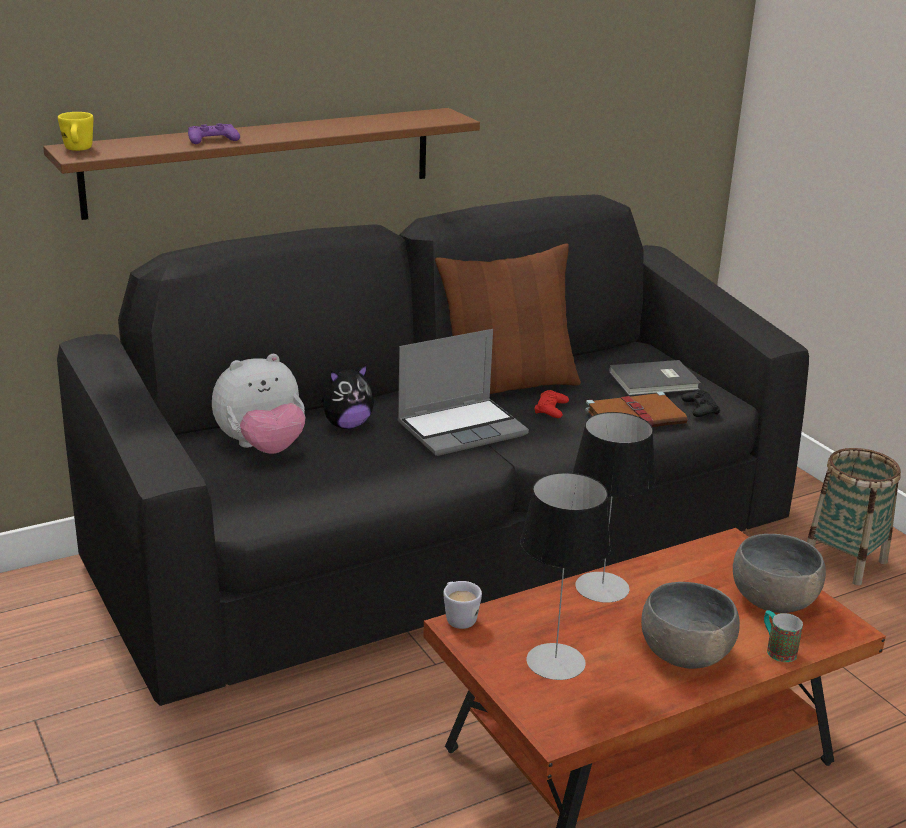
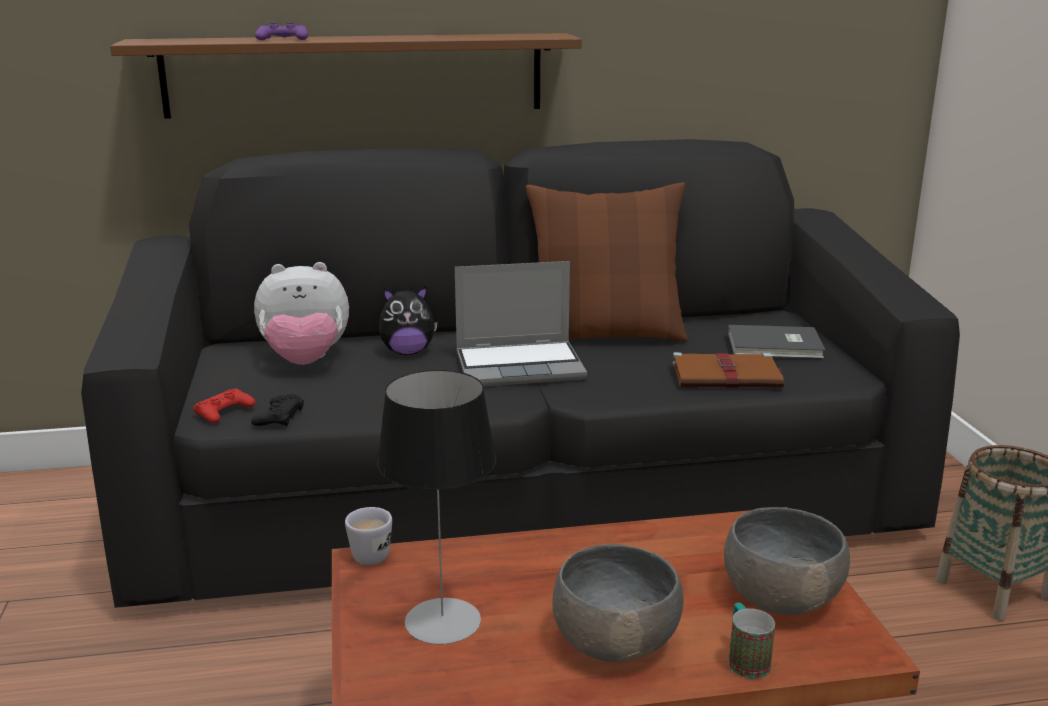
camera: 20 degrees right, 5 degrees down
yellow mug [58,112,93,151] -> none
red game controller [535,390,569,418] -> red game controller moved to [193,389,256,423]
table lamp [573,412,656,603] -> none
black game controller [681,390,720,417] -> black game controller moved to [251,394,304,426]

